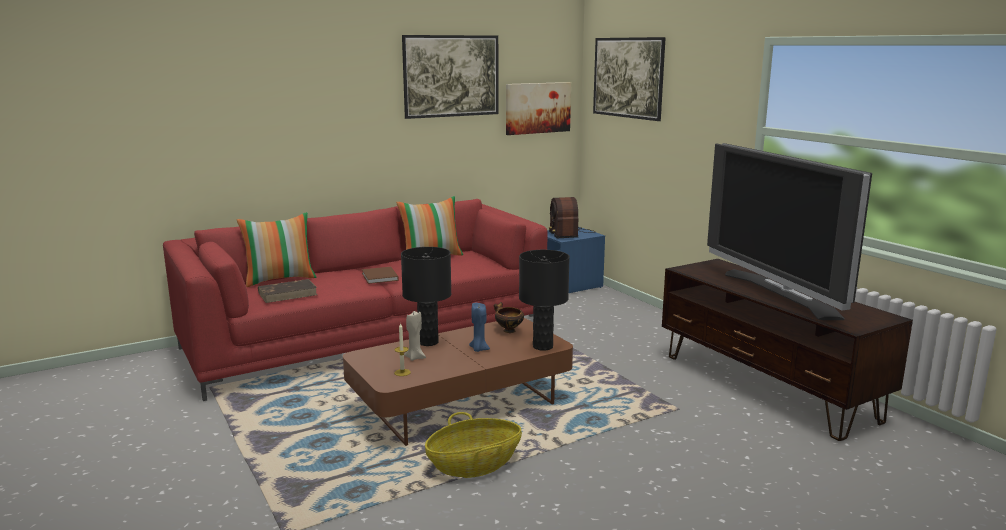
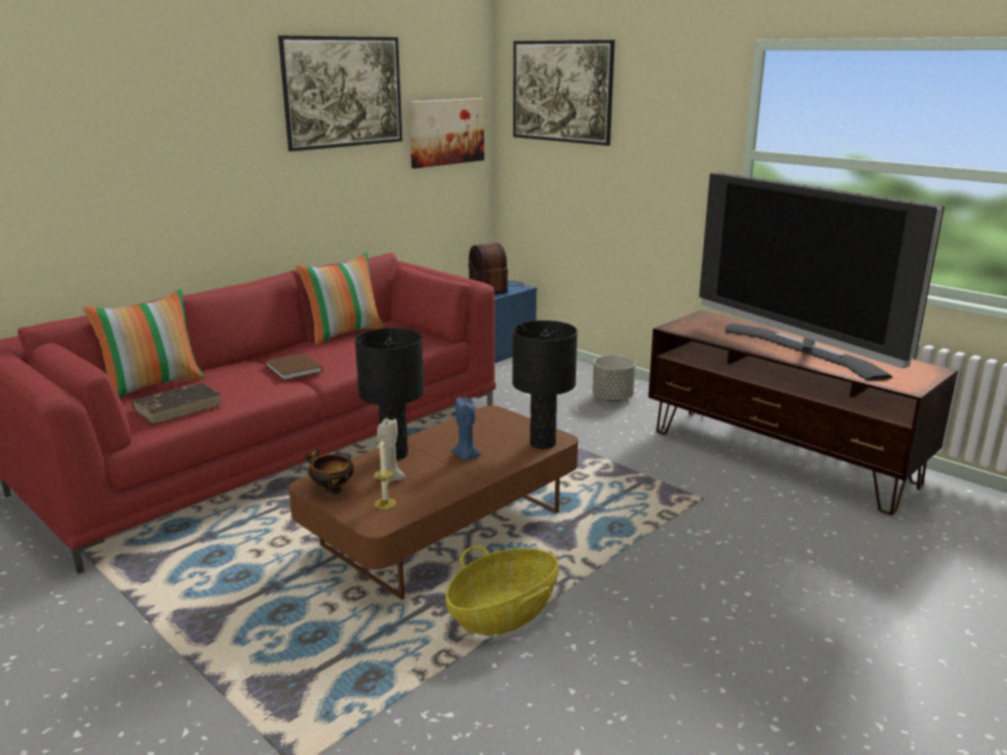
camera: 15 degrees left, 5 degrees up
bowl [494,302,524,333] -> bowl moved to [305,448,354,495]
none -> grey planter [592,355,636,402]

